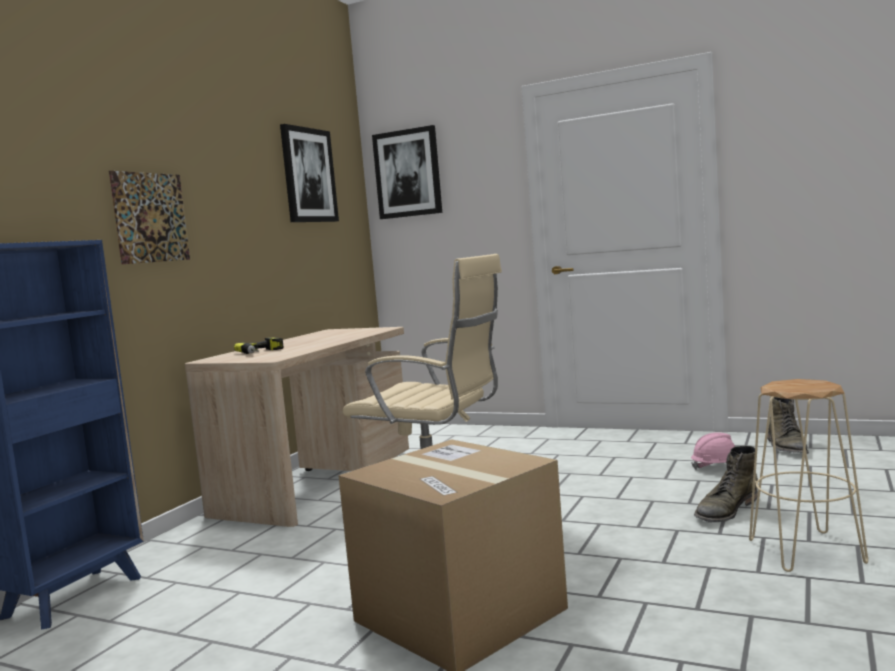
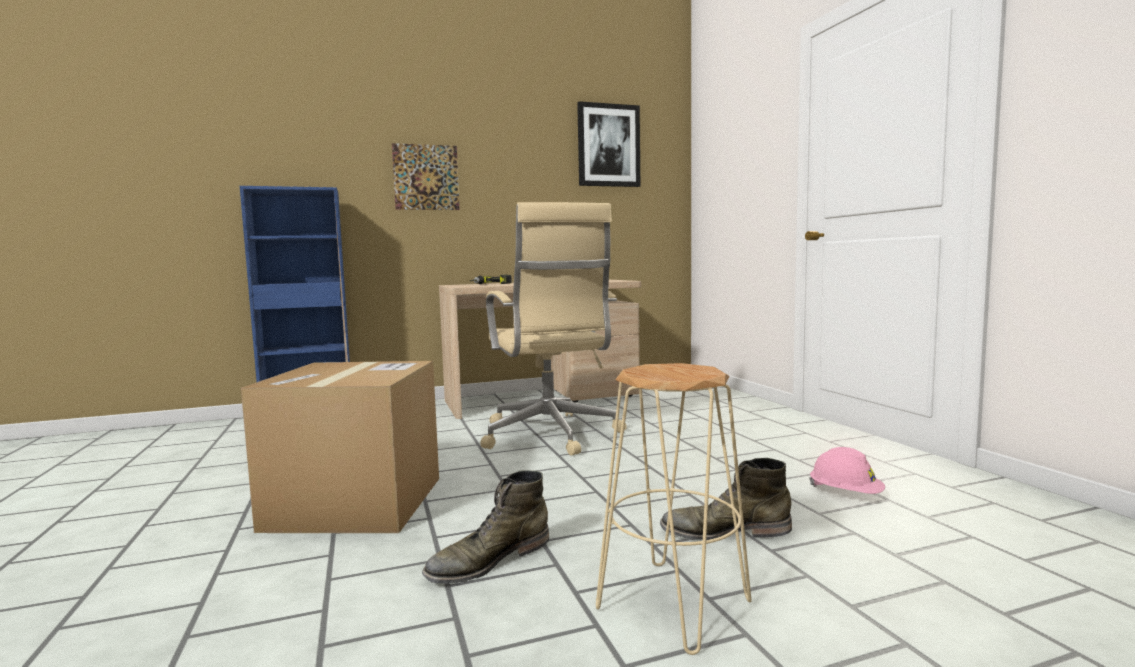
camera: 45 degrees right, 0 degrees up
picture [372,125,442,219] -> none
green boot [767,397,809,454] -> green boot moved to [422,470,549,583]

